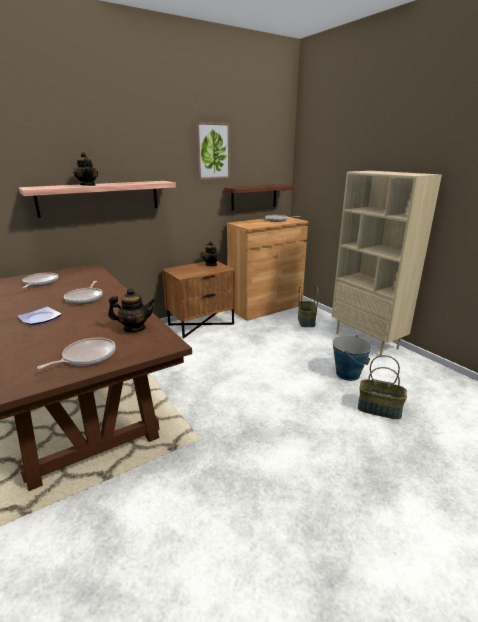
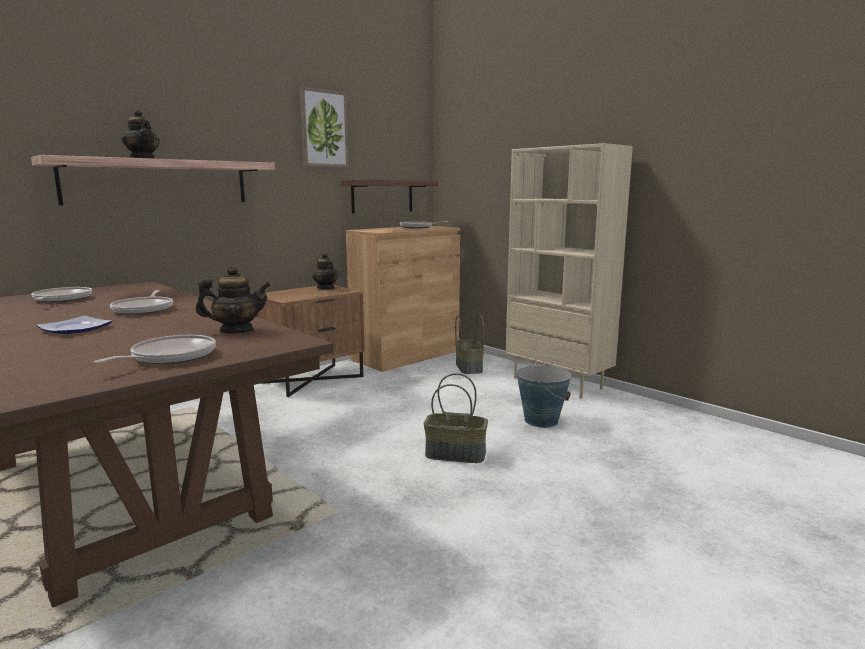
camera: 10 degrees left, 10 degrees down
basket [358,355,407,419] -> basket moved to [424,373,488,463]

